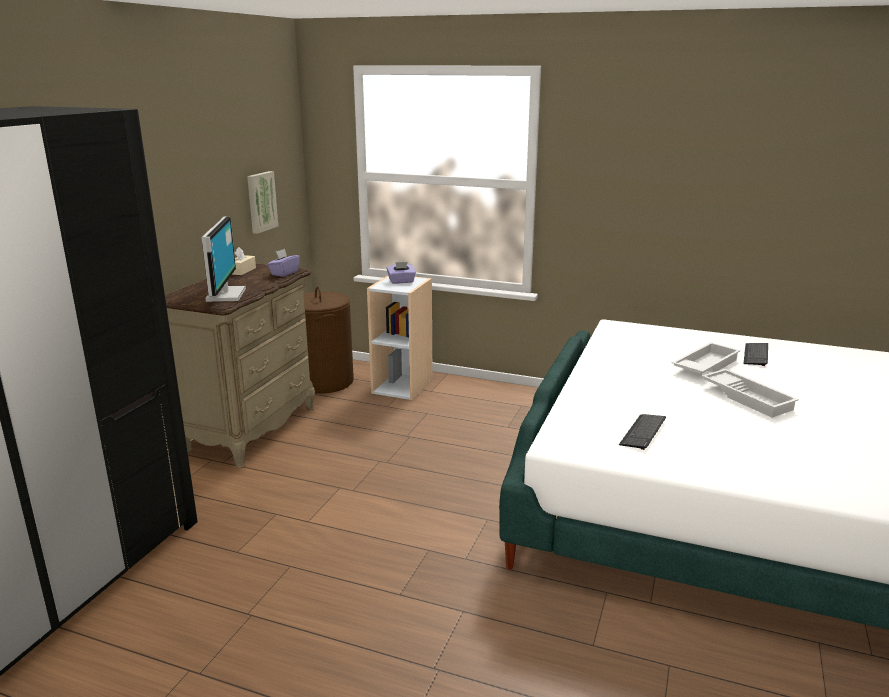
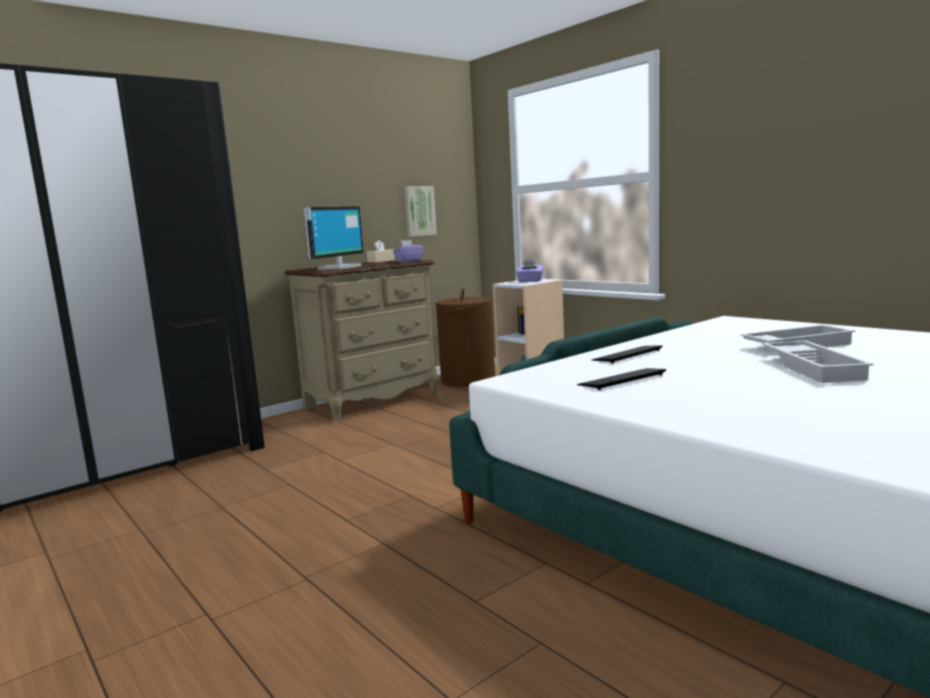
camera: 30 degrees right, 10 degrees down
keyboard [744,343,768,366] -> keyboard moved to [591,345,663,364]

